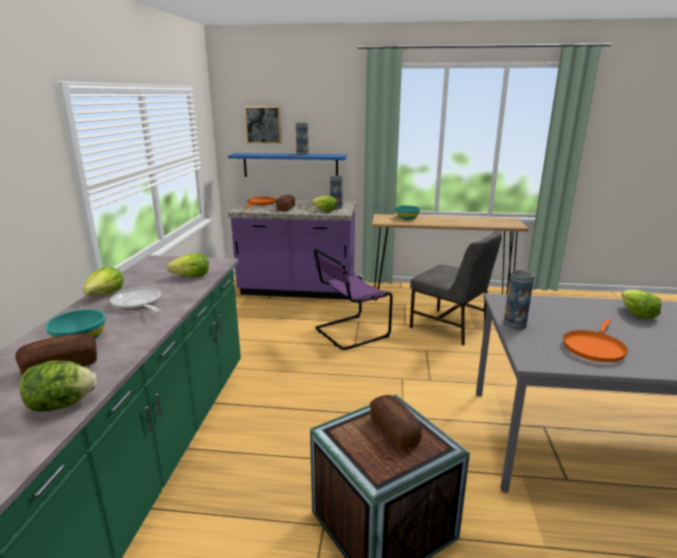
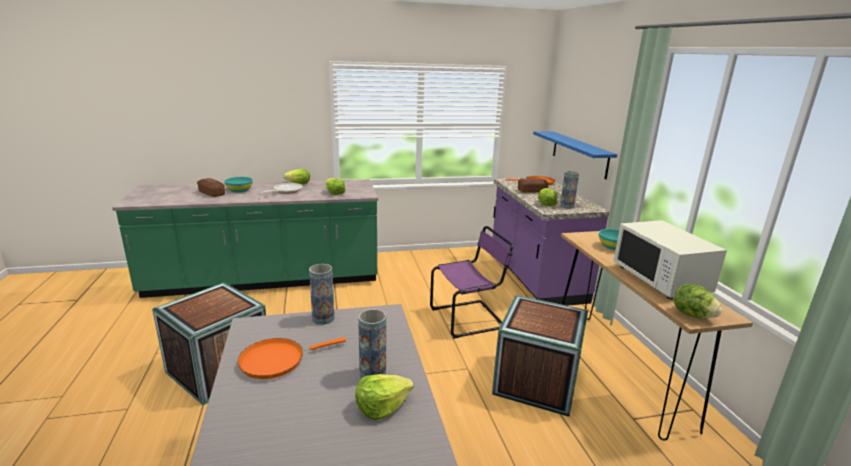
camera: 70 degrees right, 0 degrees up
lettuce [20,361,97,412] -> lettuce moved to [674,284,723,318]
picture [245,106,281,144] -> none
vase [296,123,309,155] -> vase moved to [358,309,386,379]
purple chair [314,249,393,350] -> purple chair turned 120 degrees clockwise [430,226,513,338]
bread [370,395,422,450] -> none
grey chair [410,230,502,346] -> crate [492,295,588,417]
orange frying pan [563,319,628,362] -> orange frying pan turned 45 degrees counterclockwise [238,337,346,379]
none -> white microwave [613,220,727,299]

